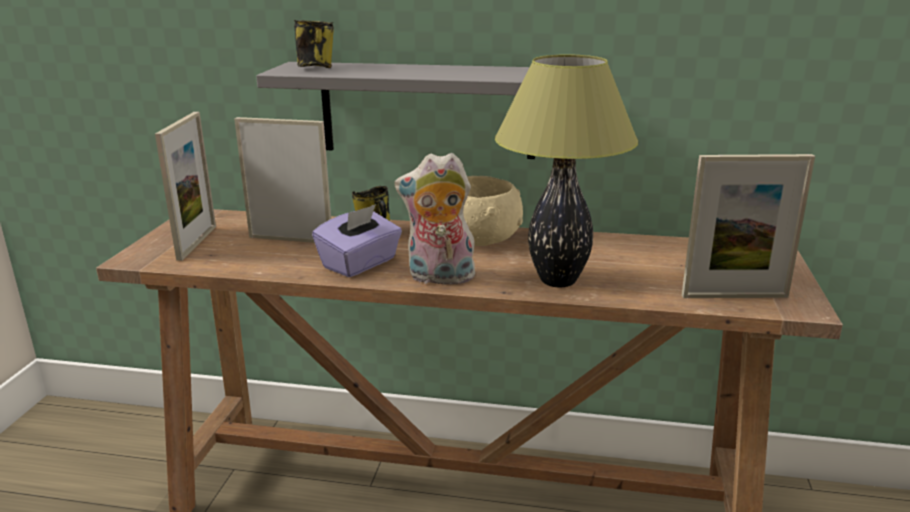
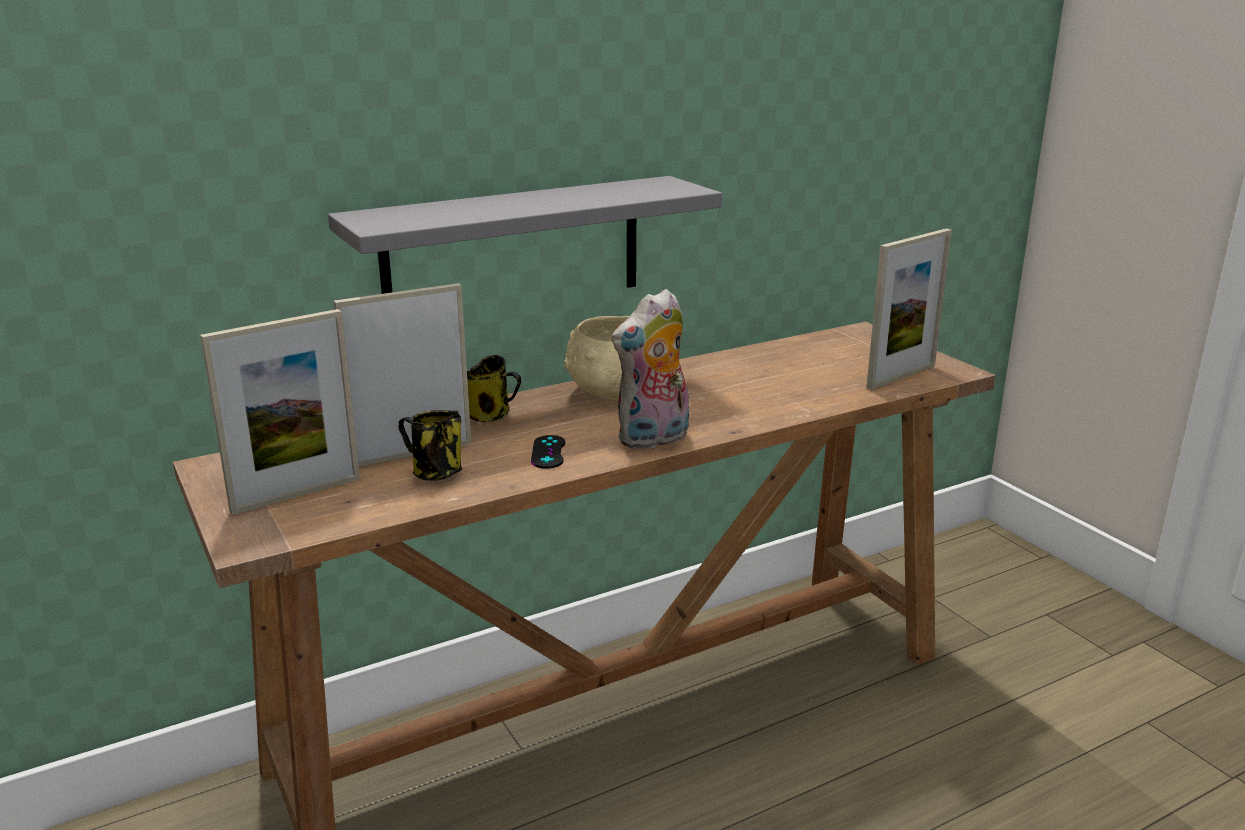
camera: 40 degrees left, 0 degrees up
picture frame [155,112,216,261] -> picture frame turned 90 degrees clockwise [200,309,360,515]
mug [294,20,334,68] -> mug moved to [398,410,462,481]
purple tissue box [312,204,402,277] -> black game controller [531,435,565,469]
table lamp [495,54,639,287] -> none

